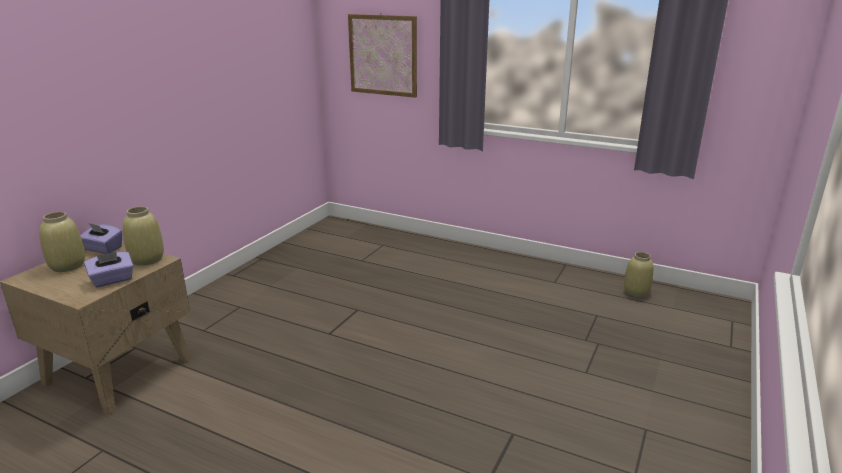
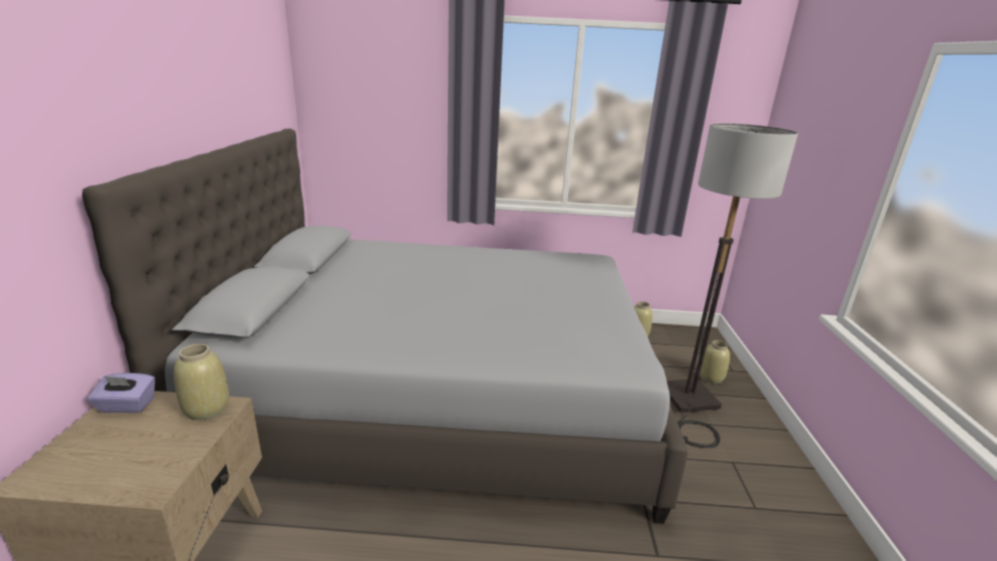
camera: 25 degrees left, 0 degrees up
beige vase [39,212,85,272] -> beige vase moved to [700,340,730,384]
purple tissue box [84,252,133,287] -> none
picture [348,14,417,98] -> none
none -> grey bed [82,129,688,524]
none -> floor lamp [667,123,798,448]

